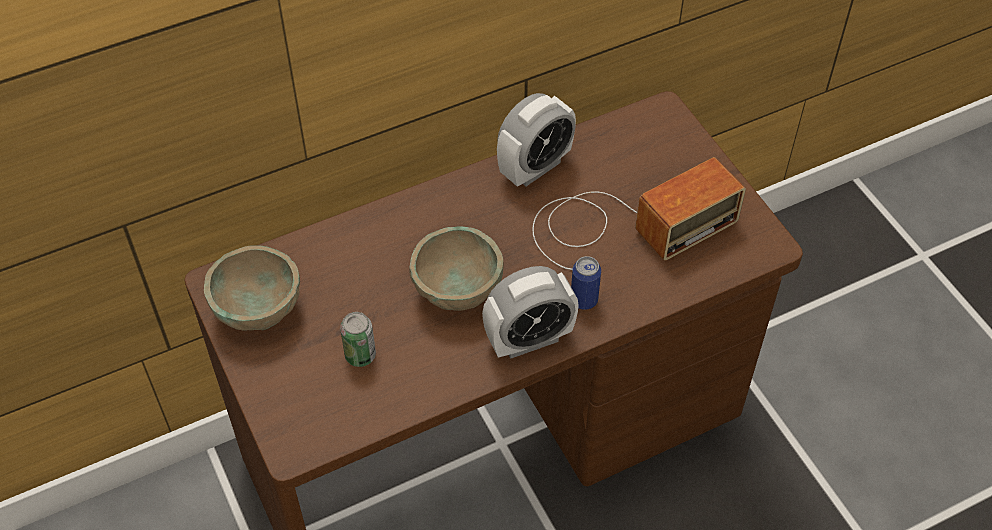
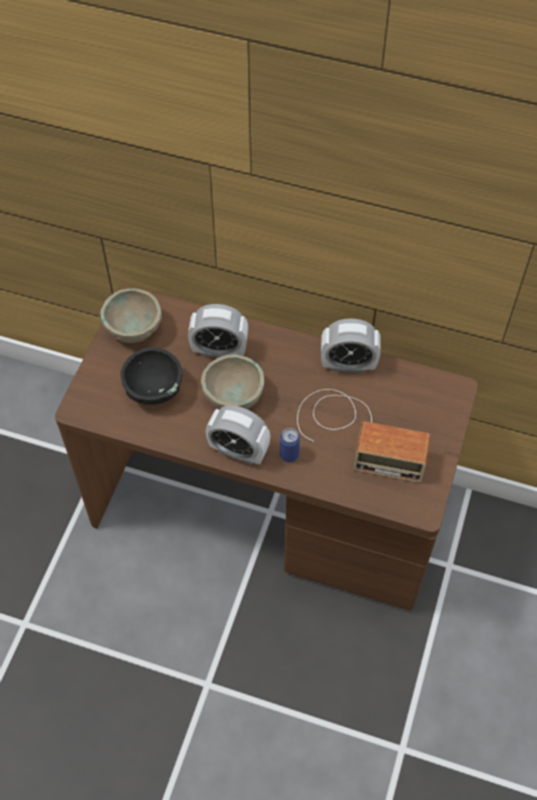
camera: 45 degrees right, 5 degrees up
can [340,312,376,367] -> black bowl [120,347,182,405]
none -> alarm clock [188,304,248,357]

